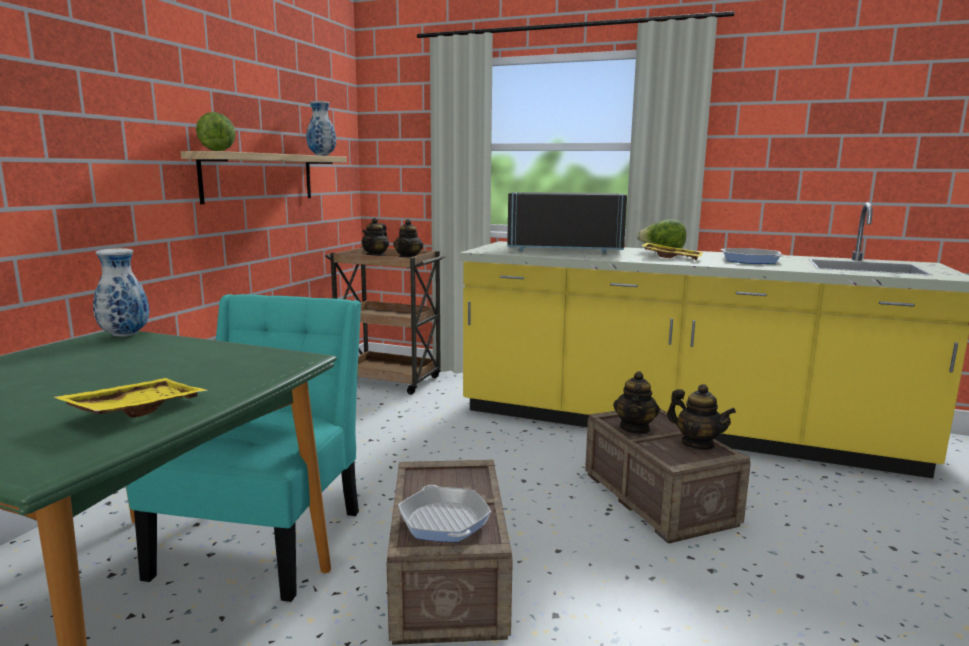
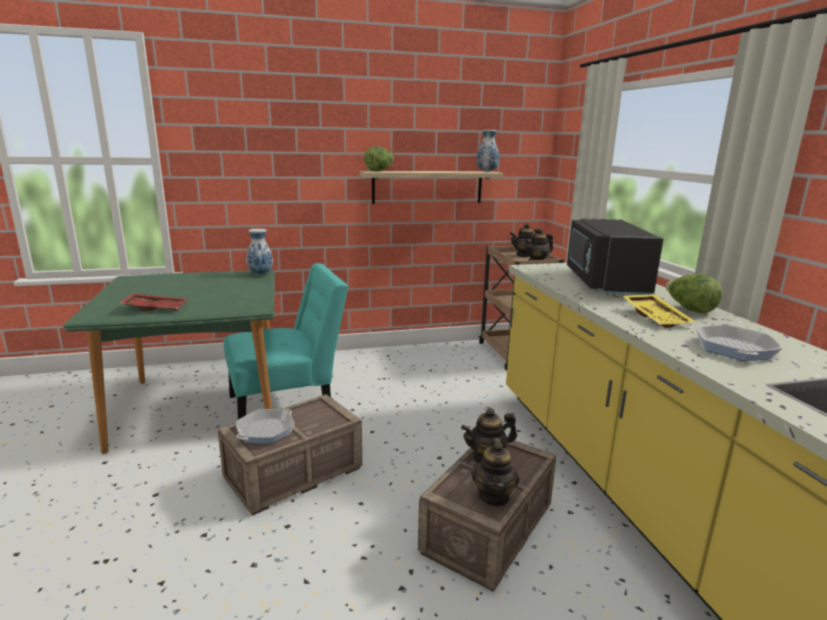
camera: 55 degrees right, 5 degrees up
yellow tray [54,378,208,418] -> red tray [120,293,187,311]
black microwave [507,192,627,254] -> black microwave turned 150 degrees counterclockwise [567,218,663,295]

